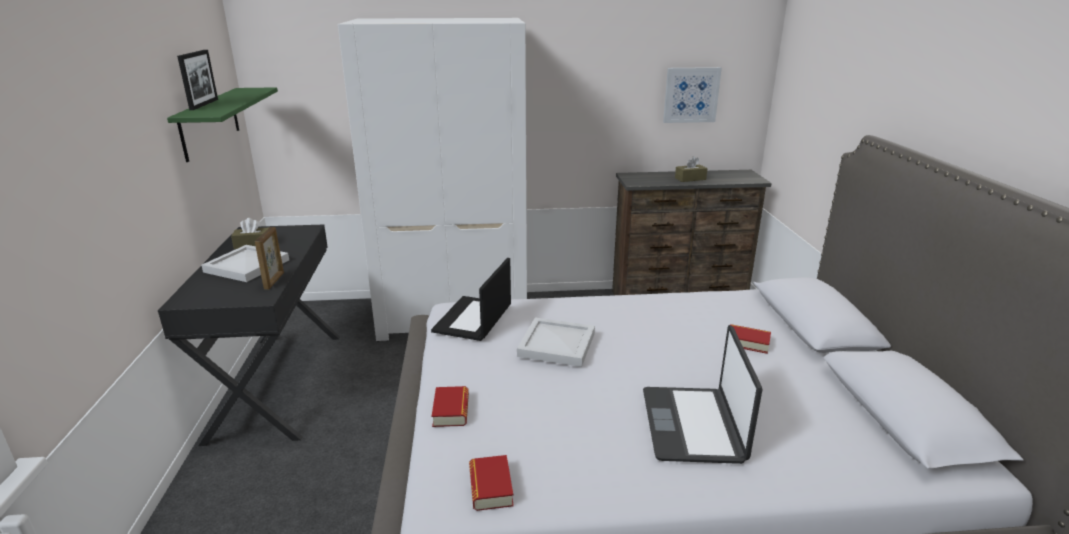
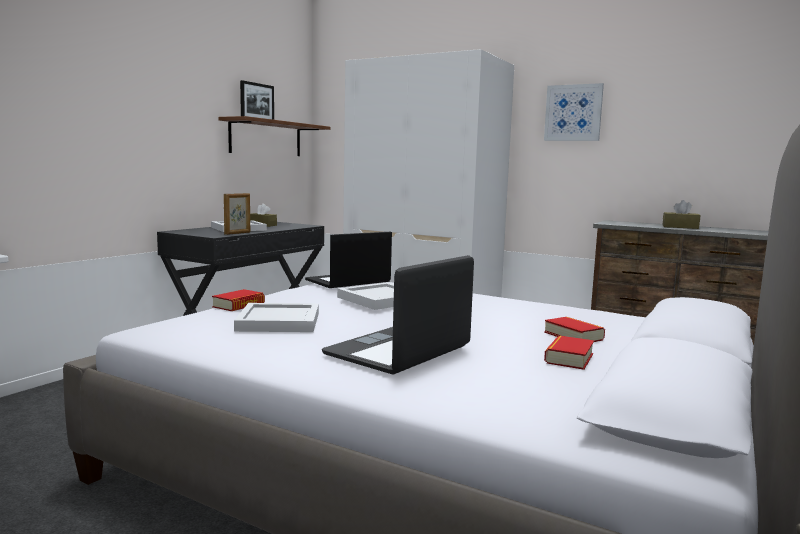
camera: 35 degrees right, 15 degrees down
green shelf [167,87,278,162] -> brown shelf [219,116,330,156]
book [469,455,514,511] -> book moved to [544,335,594,370]
picture [663,67,722,123] -> picture moved to [544,83,604,141]
none -> white tray [234,303,319,332]

